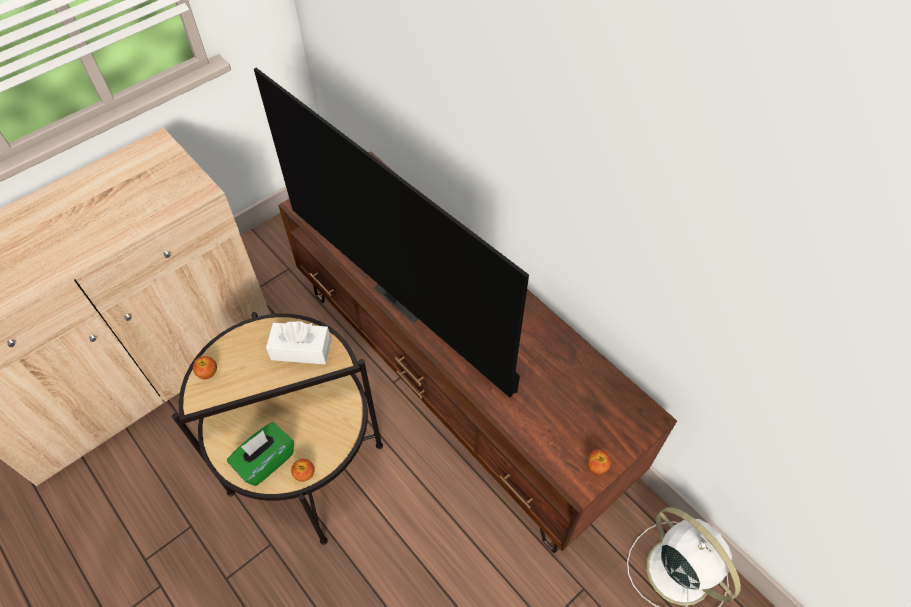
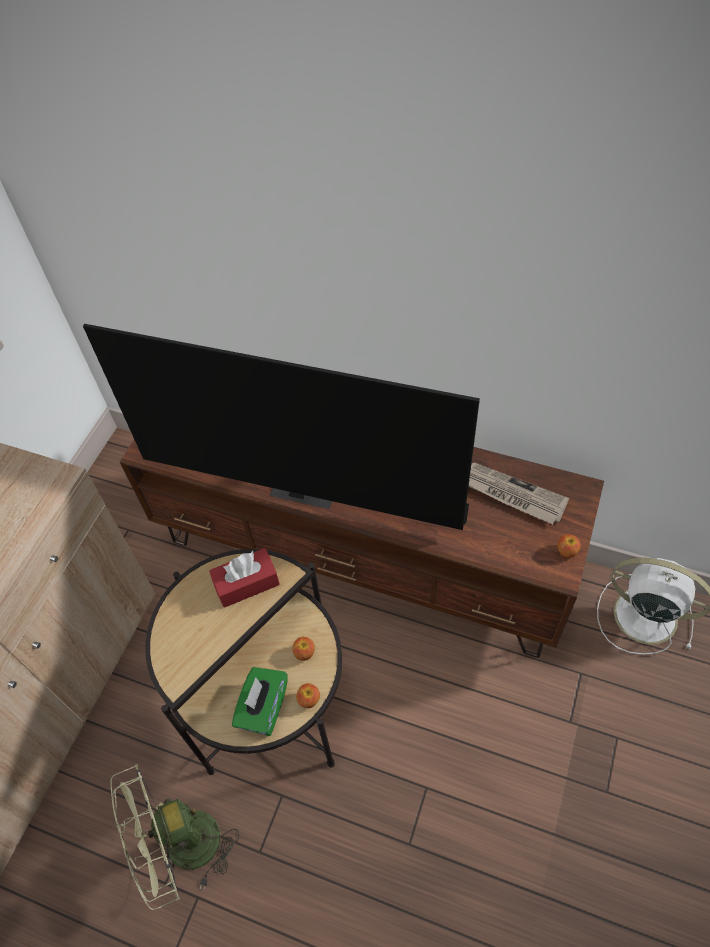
camera: 25 degrees left, 0 degrees up
apple [193,356,217,379] -> apple moved to [293,637,315,661]
white tissue box [266,321,331,364] -> red tissue box [209,548,280,608]
none -> green fan [110,764,239,910]
none -> newspaper [469,462,569,525]

